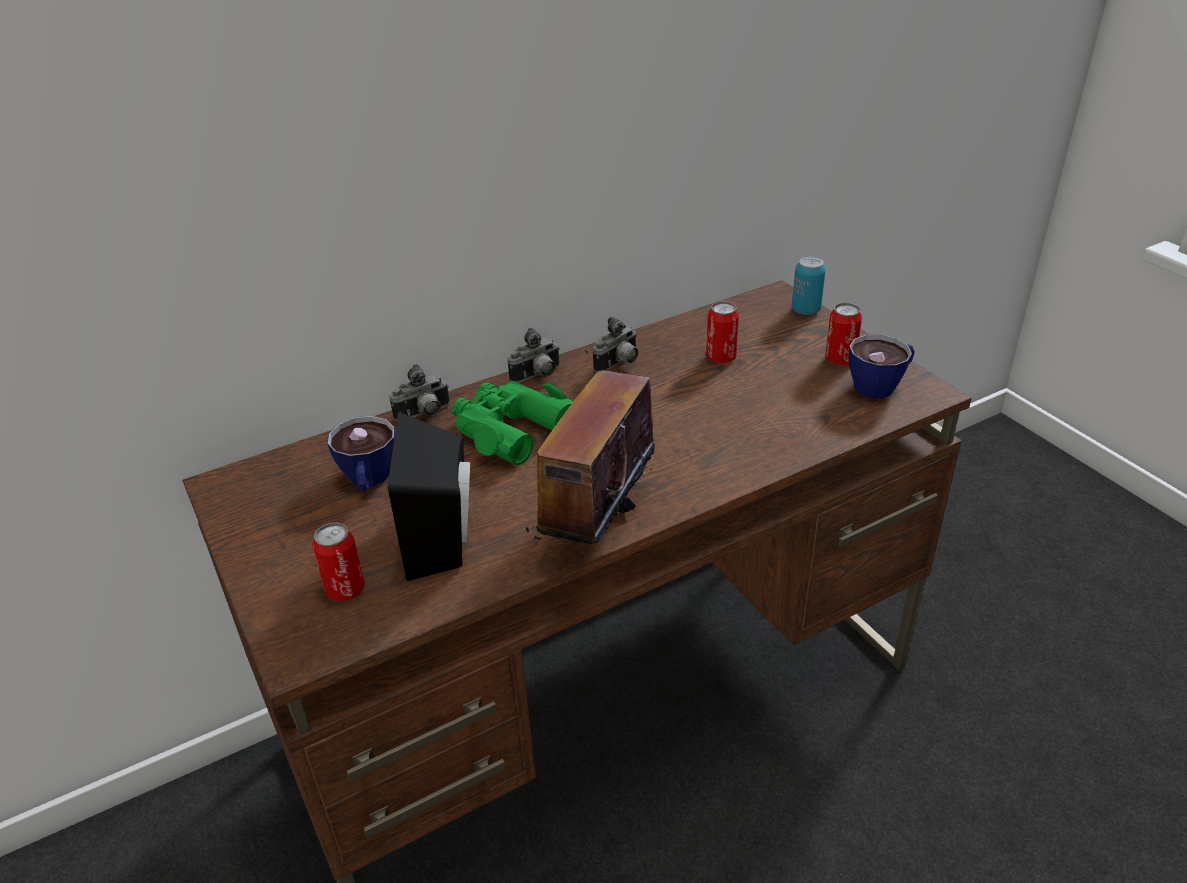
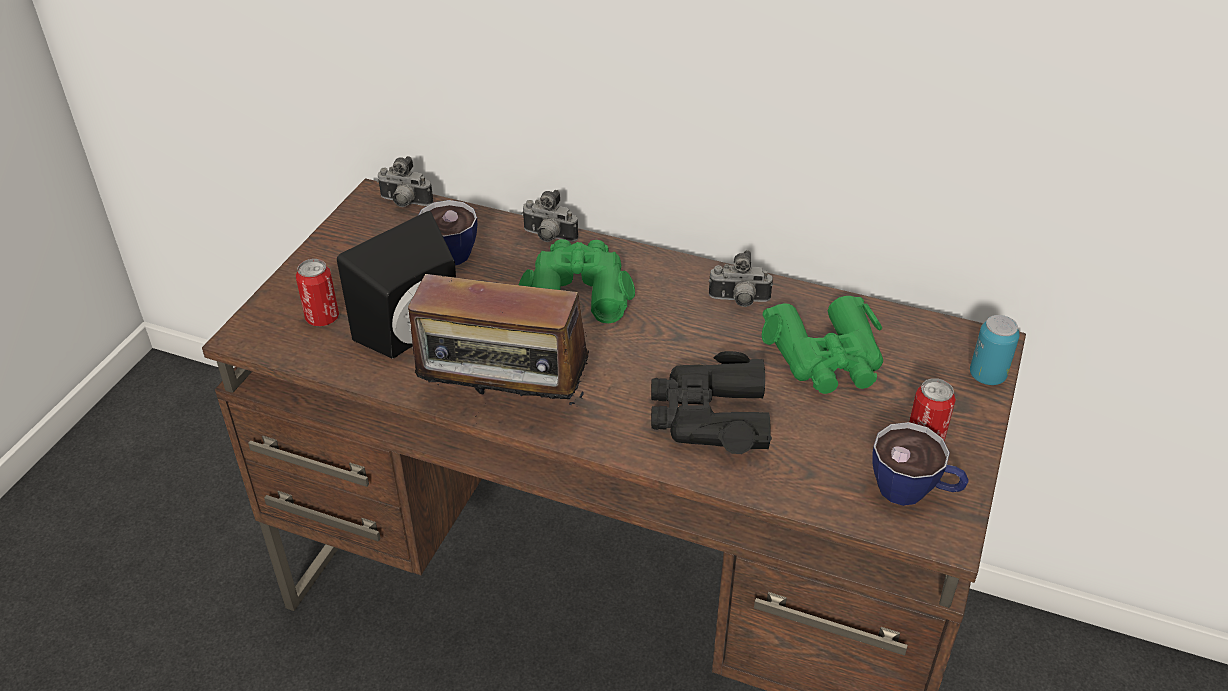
camera: 50 degrees right, 5 degrees up
camera [508,328,560,383] -> camera moved to [377,156,433,207]
radio [526,351,664,544] -> radio turned 150 degrees counterclockwise [398,255,589,417]
can [706,301,739,363] -> green binoculars [762,296,883,394]
none -> black binoculars [651,351,772,454]

